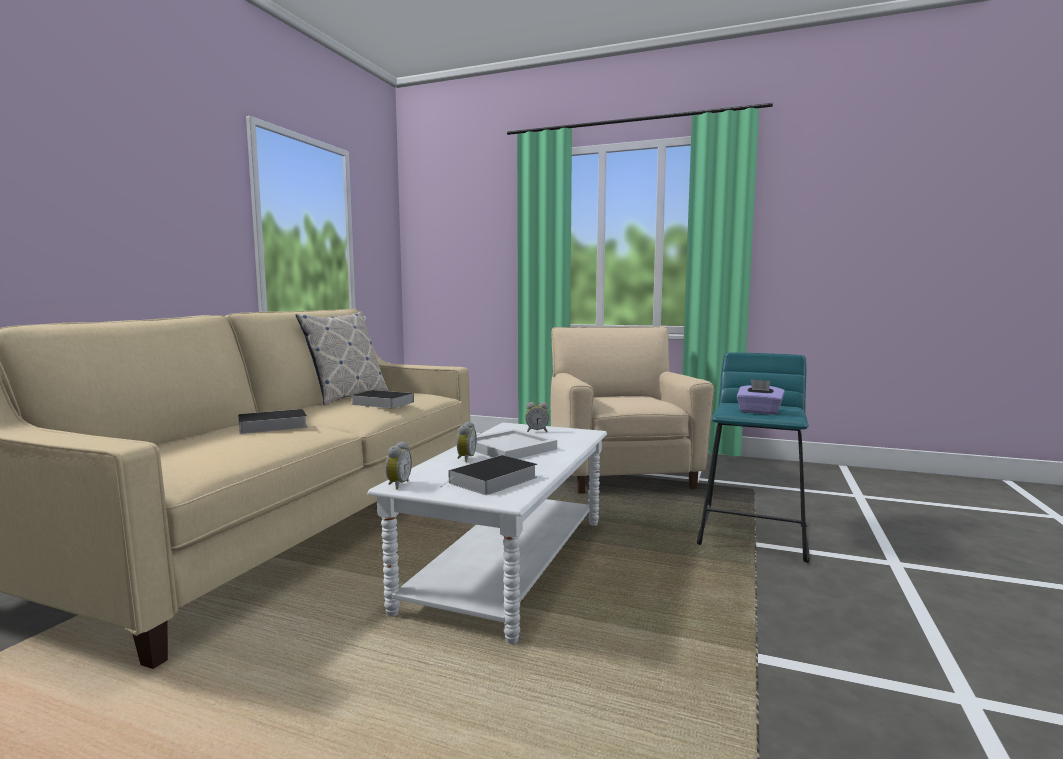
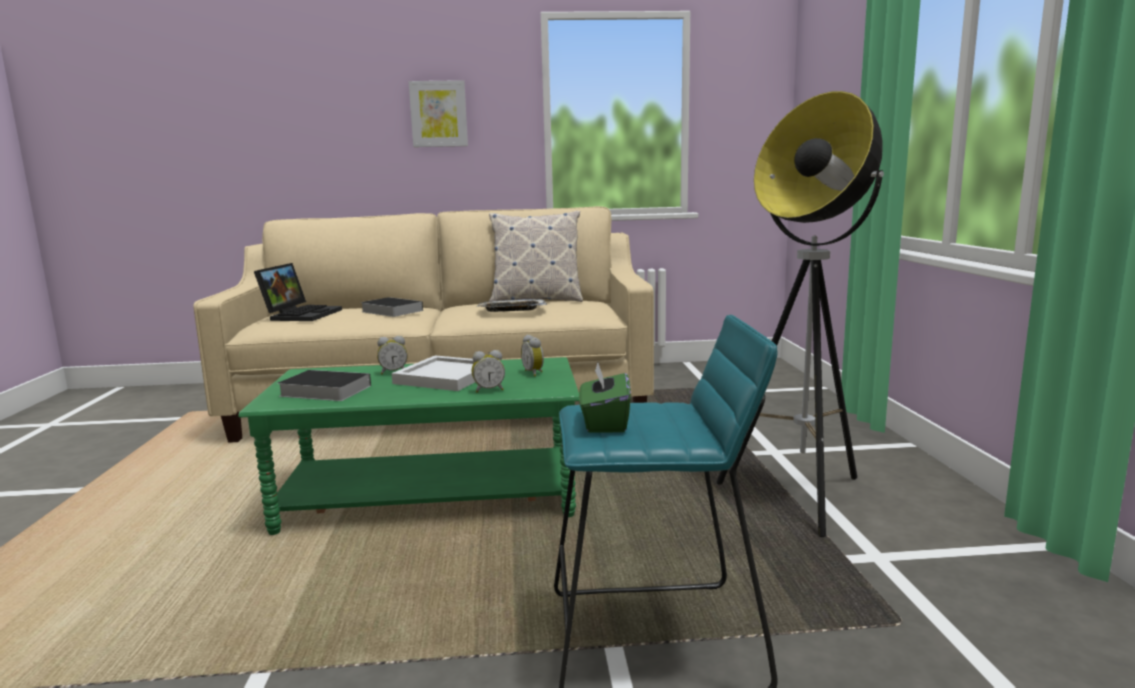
camera: 65 degrees right, 5 degrees up
book [350,390,414,408] -> tray [478,299,547,312]
white coffee table [367,423,607,644] -> green coffee table [238,357,579,535]
alarm clock [385,441,412,490] -> alarm clock moved to [472,350,505,393]
beige armchair [551,327,714,494] -> floor lamp [716,91,884,537]
purple tissue box [737,379,785,415] -> green tissue box [579,361,631,433]
none -> laptop [254,263,342,321]
none -> picture [409,80,468,147]

